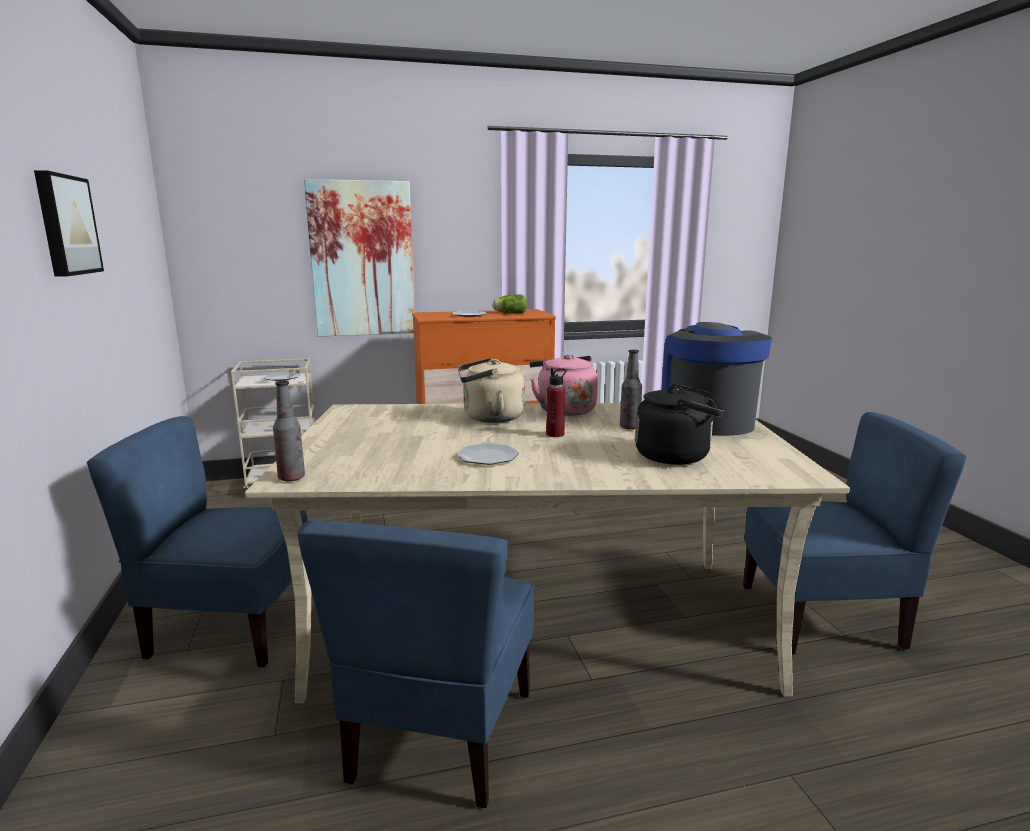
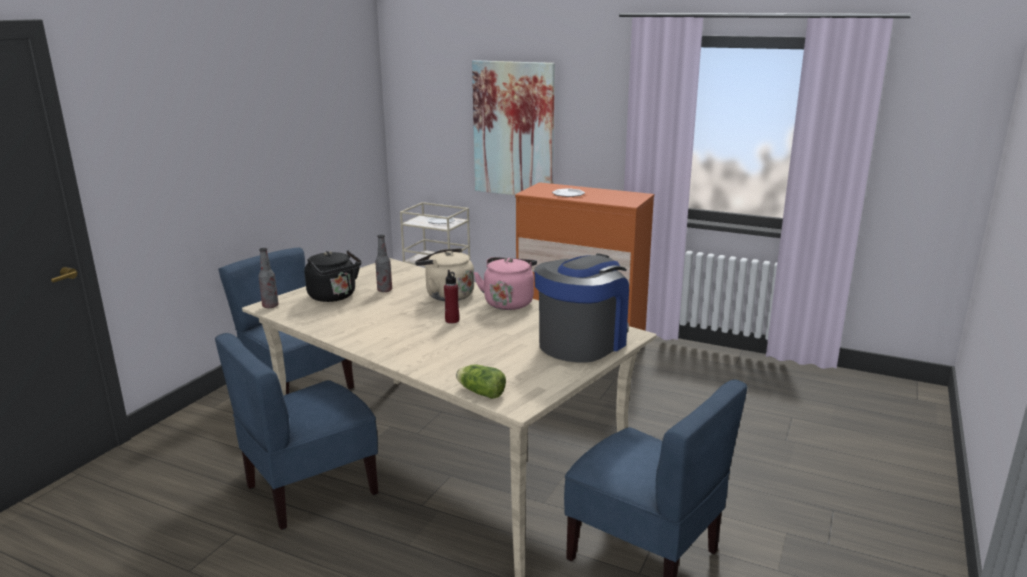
camera: 40 degrees right, 5 degrees up
picture [34,170,104,277] -> none
plate [456,443,519,465] -> none
lettuce [492,295,527,314] -> lettuce moved to [456,364,506,399]
bottle [620,350,642,430] -> bottle moved to [375,235,392,292]
black kettle [635,384,724,465] -> black kettle moved to [305,250,361,302]

